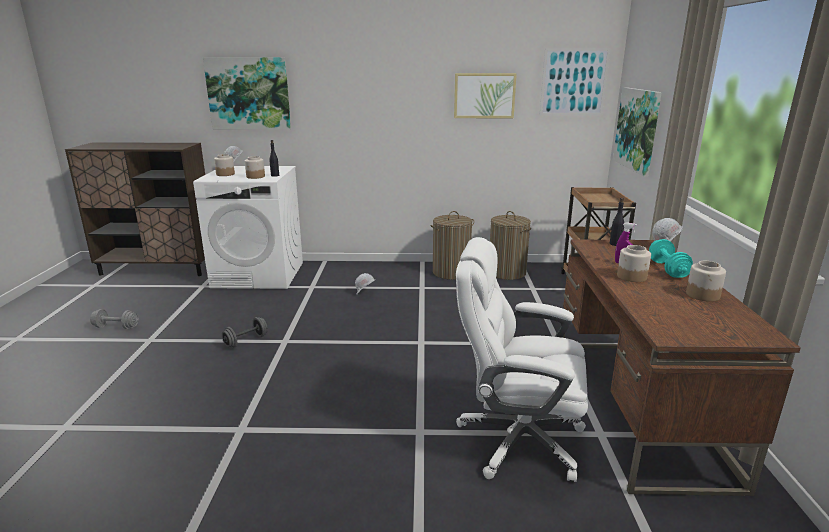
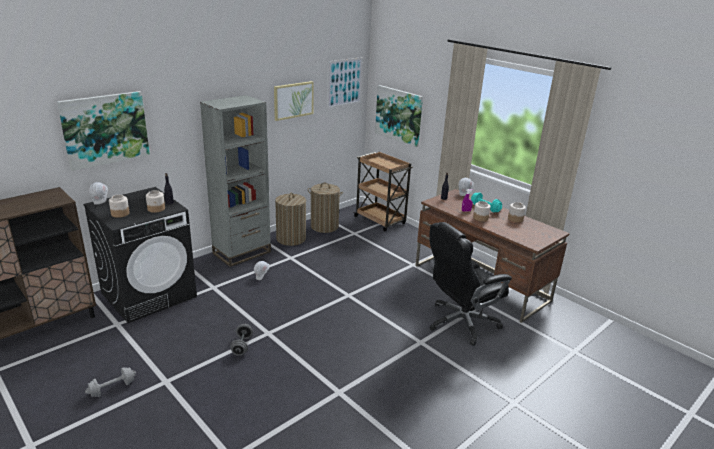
camera: 45 degrees left, 5 degrees up
white washing machine [193,166,303,289] -> black washing machine [83,187,197,323]
white office chair [456,237,588,482] -> black office chair [429,222,512,346]
none -> grey bookcase [200,95,271,267]

